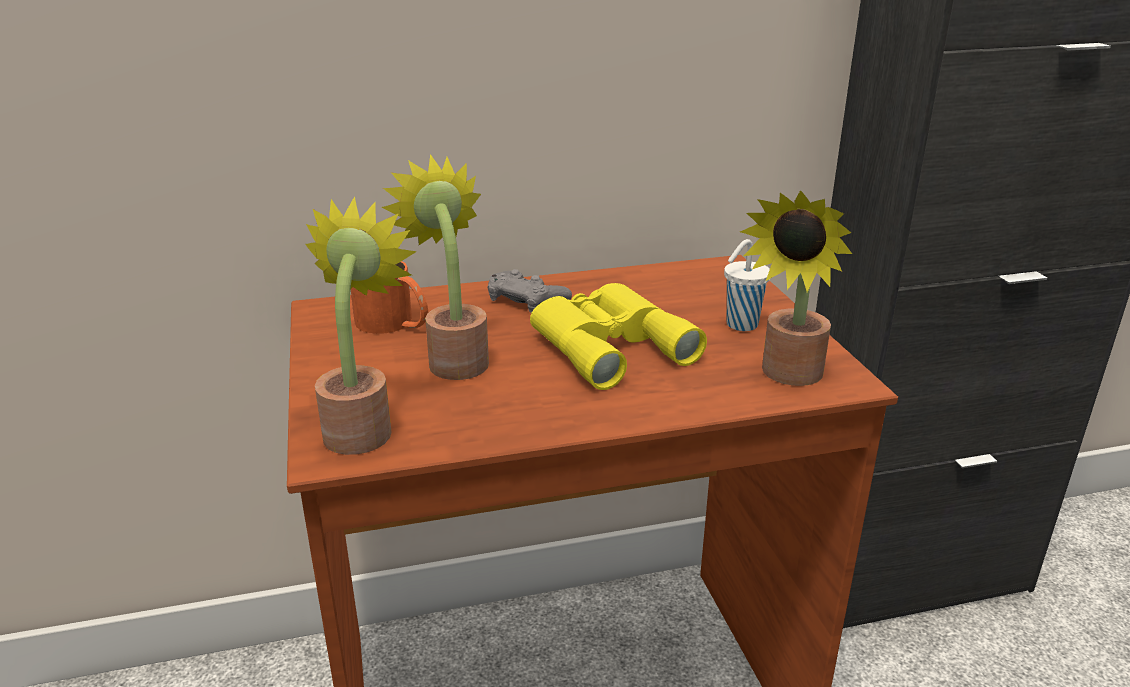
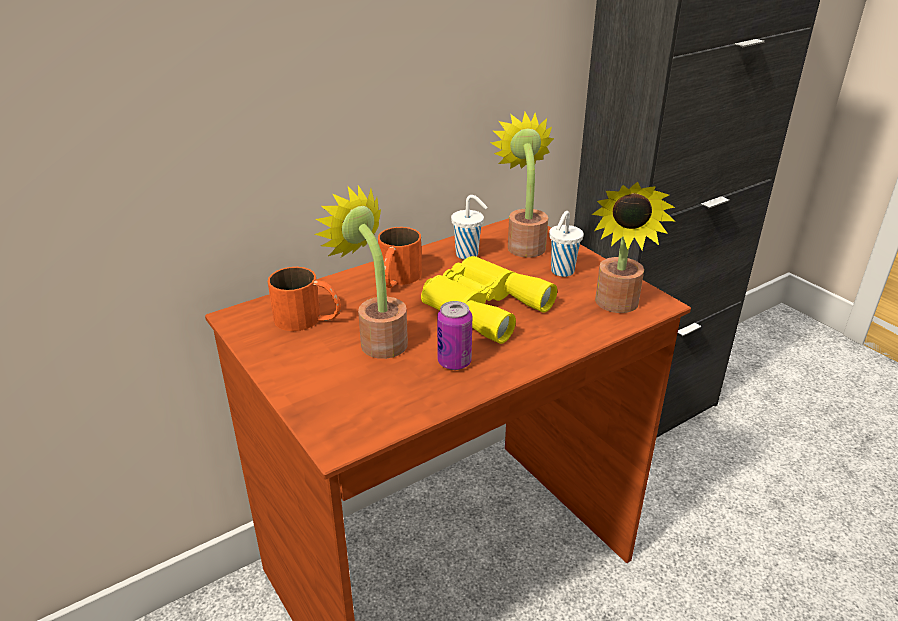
camera: 20 degrees left, 5 degrees up
potted plant [305,196,417,455] -> potted plant moved to [490,112,554,257]
grey game controller [487,269,572,313] -> orange mug [378,227,422,288]
none -> can [437,301,472,370]
none -> white cup [451,195,488,260]

